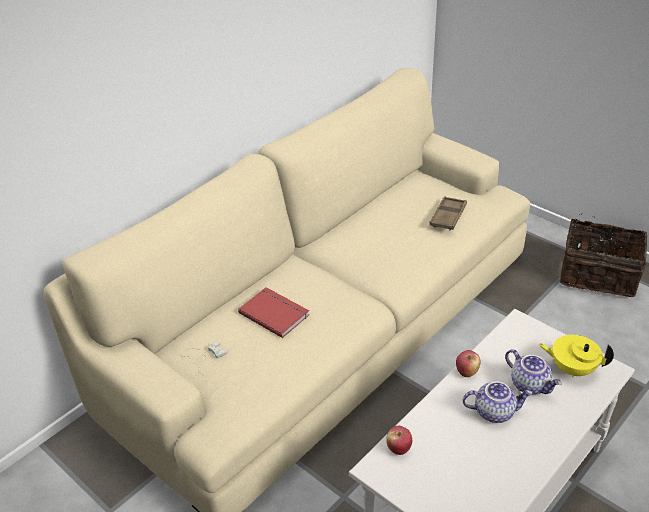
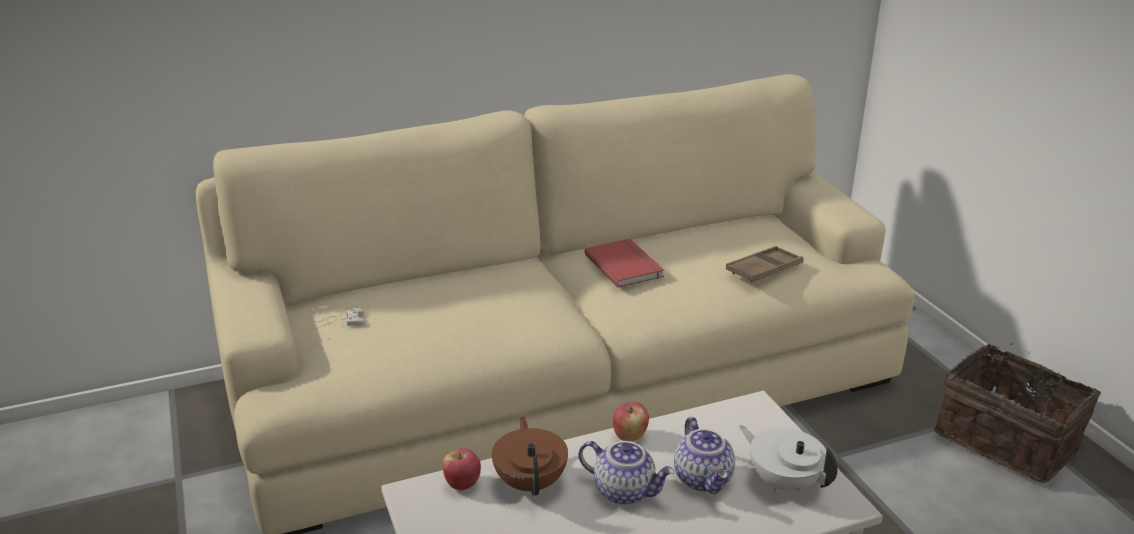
camera: 25 degrees right, 10 degrees down
red book [238,287,309,338] -> red book moved to [585,239,664,287]
yellow teapot [539,335,614,377] -> white teapot [739,425,838,492]
none -> brown teapot [492,416,568,496]

